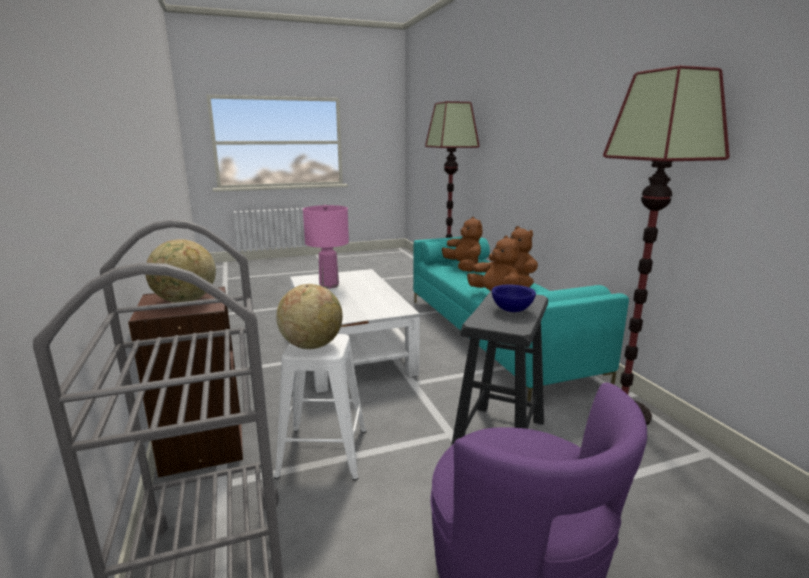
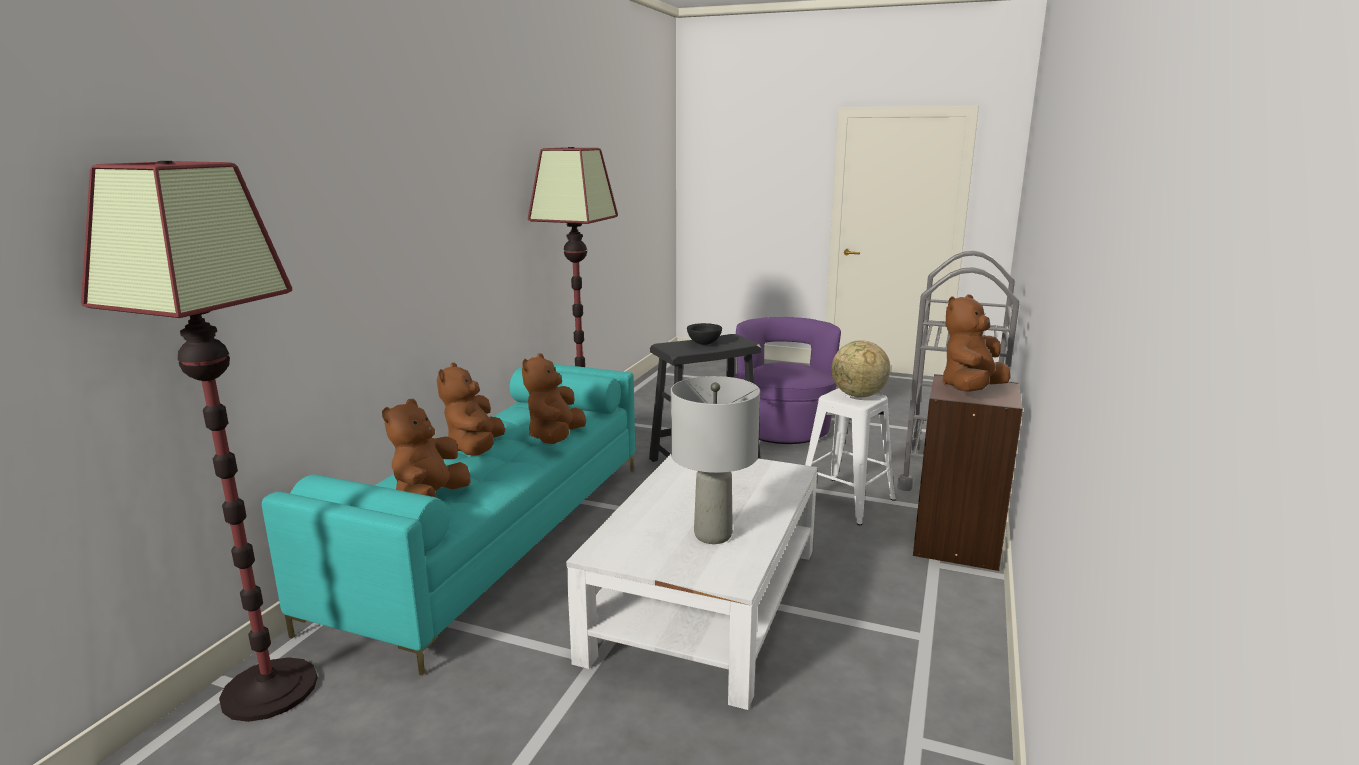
camera: 140 degrees left, 0 degrees up
globe [145,239,216,303] -> brown plush toy [942,294,1011,392]
pink table lamp [303,205,349,289] -> grey table lamp [671,376,760,544]
blue bowl [492,285,536,312] -> black bowl [687,323,722,345]

